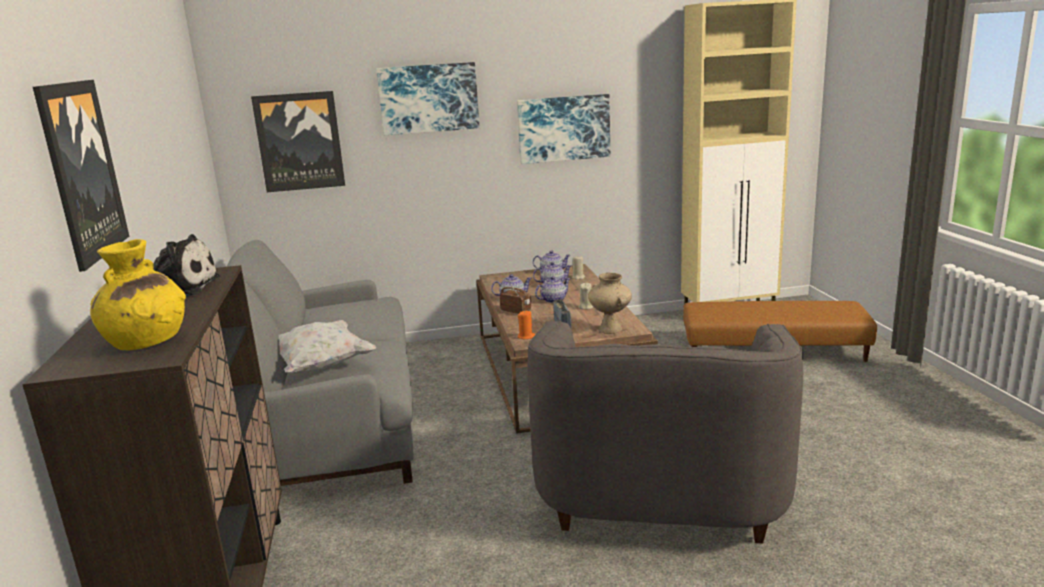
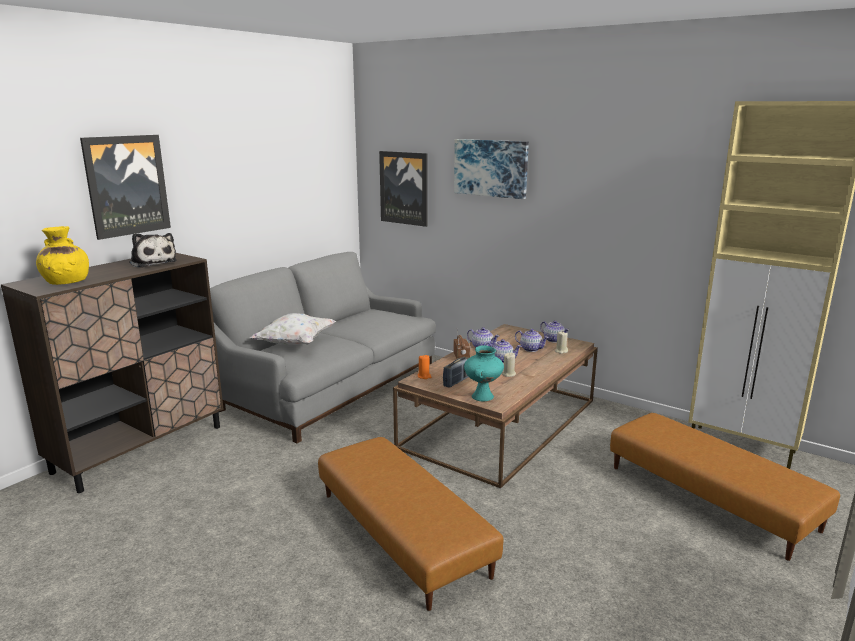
camera: 45 degrees right, 0 degrees up
picture [517,94,610,164] -> none
grey armchair [527,321,803,544] -> brown ottoman [318,437,504,611]
beige vase [588,273,632,334] -> turquoise vase [464,345,504,401]

